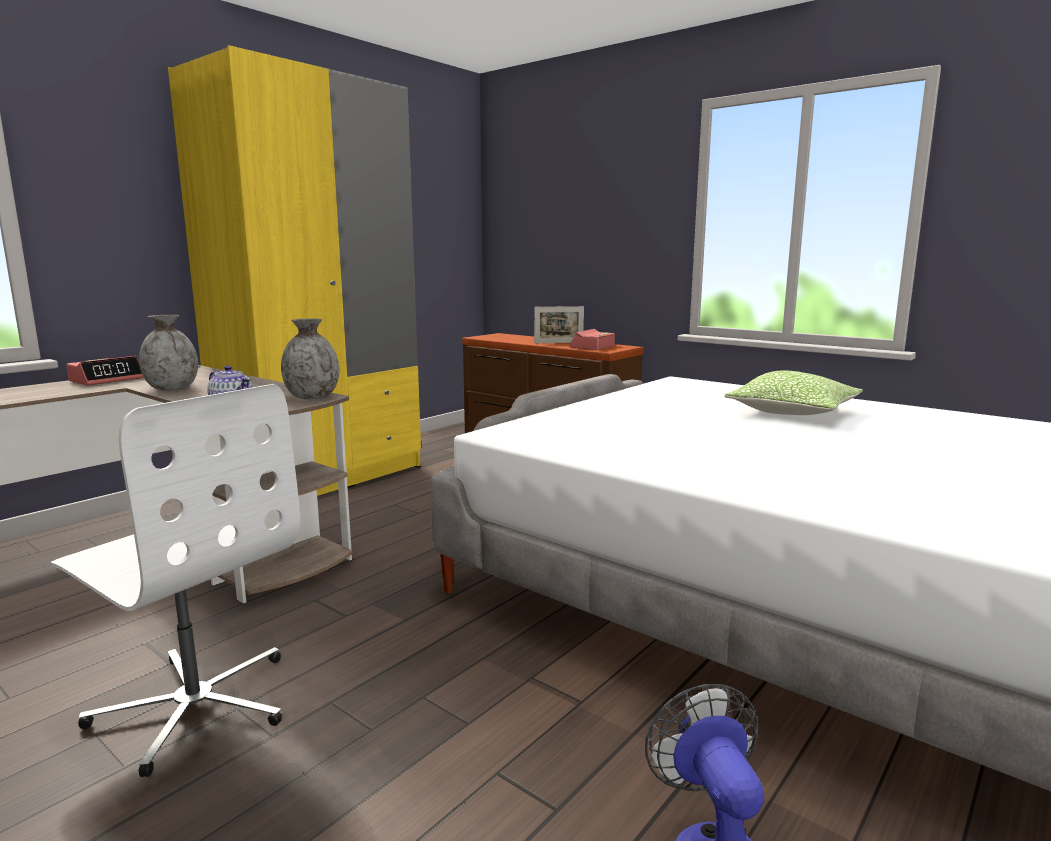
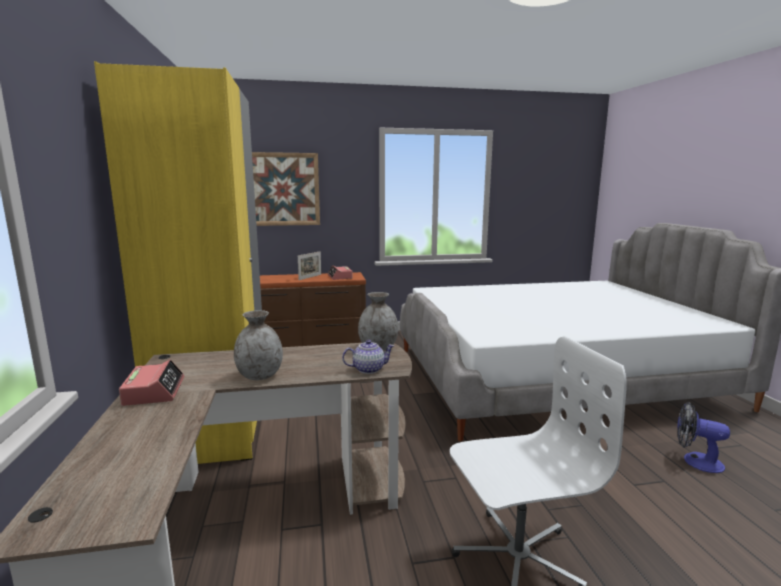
camera: 50 degrees left, 0 degrees up
pillow [724,371,863,415] -> none
none -> picture [252,152,320,226]

